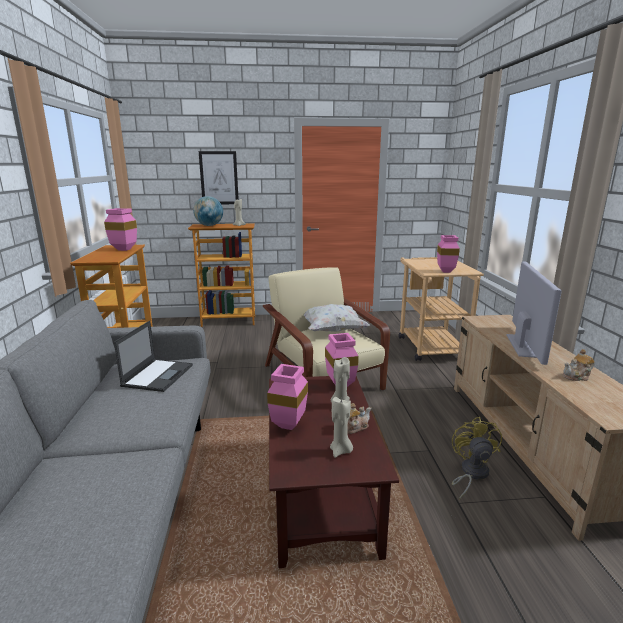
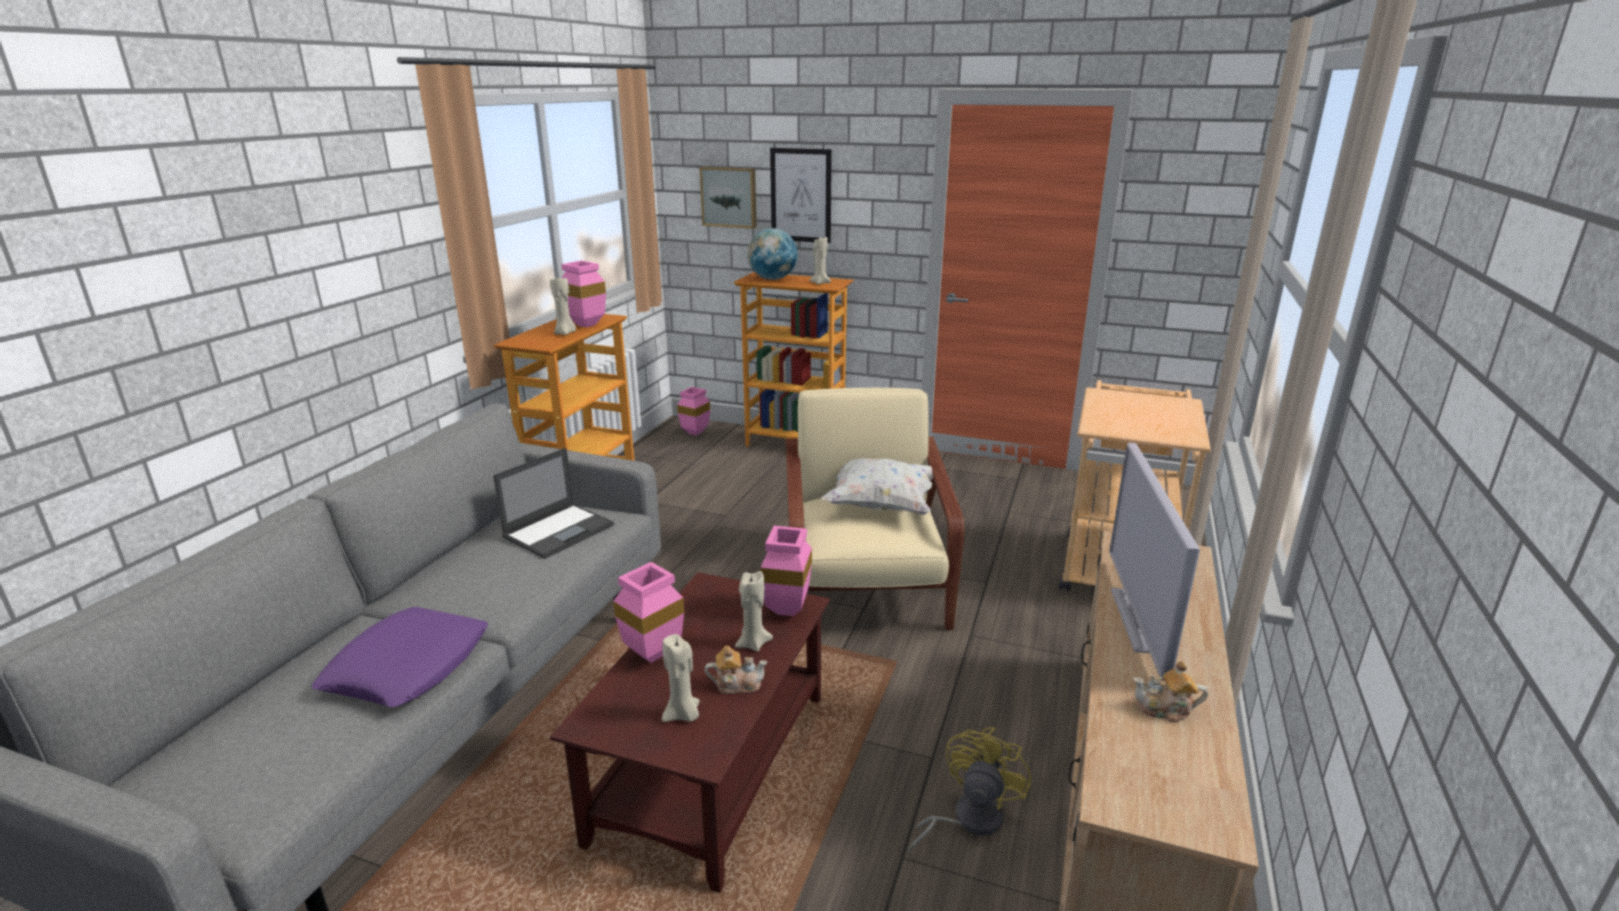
camera: 25 degrees right, 5 degrees up
pink vase [437,235,460,273] -> pink vase moved to [677,387,710,435]
television [506,261,562,365] -> television turned 150 degrees clockwise [1109,443,1200,681]
none -> purple pillow [311,607,488,707]
none -> beige candle [550,277,576,335]
none -> picture [699,166,757,229]

